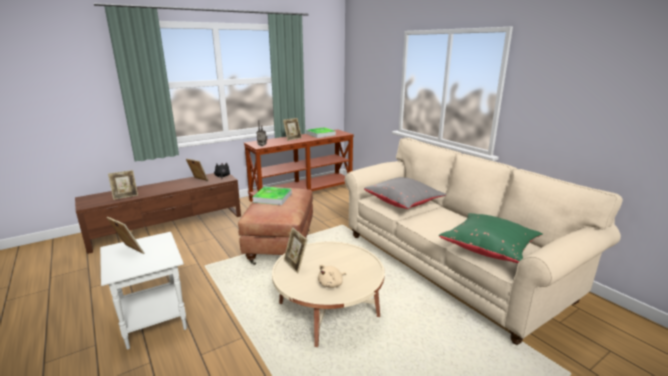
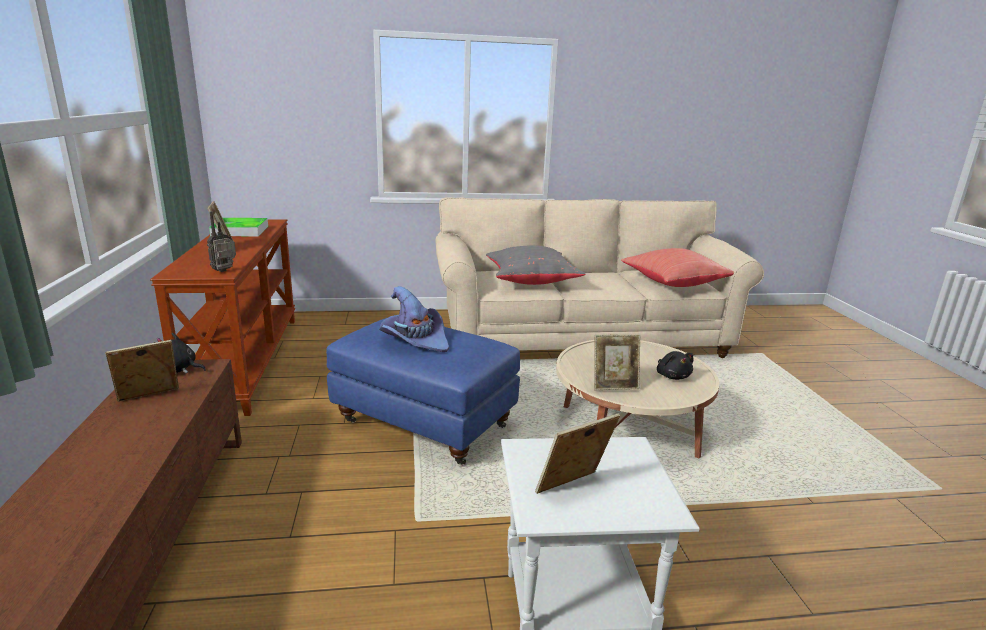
camera: 65 degrees left, 0 degrees up
picture frame [108,170,138,200] -> none
brown ottoman [238,188,313,265] -> blue ottoman [326,318,520,465]
tray [252,186,292,205] -> purple hat [379,286,449,352]
beige plush toy [318,264,346,288] -> black plush toy [657,351,694,380]
green pillow [439,213,543,263] -> red pillow [621,248,734,287]

